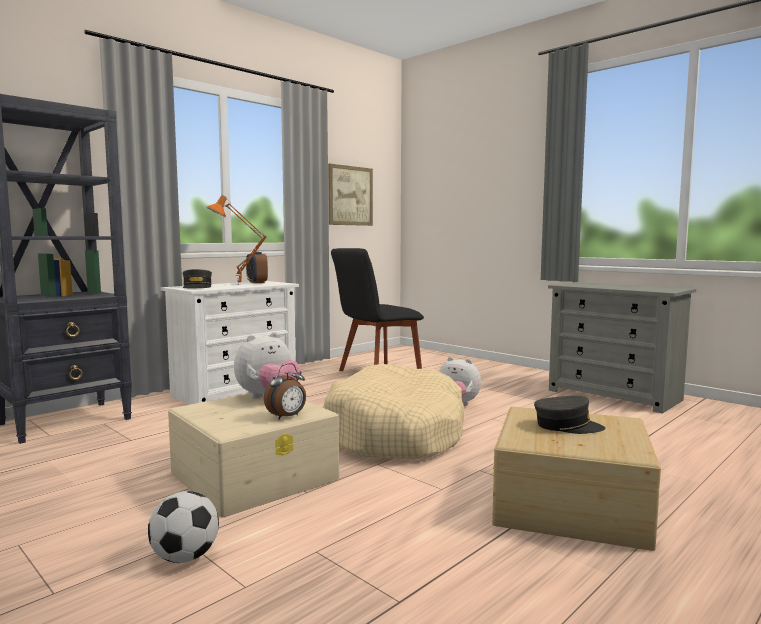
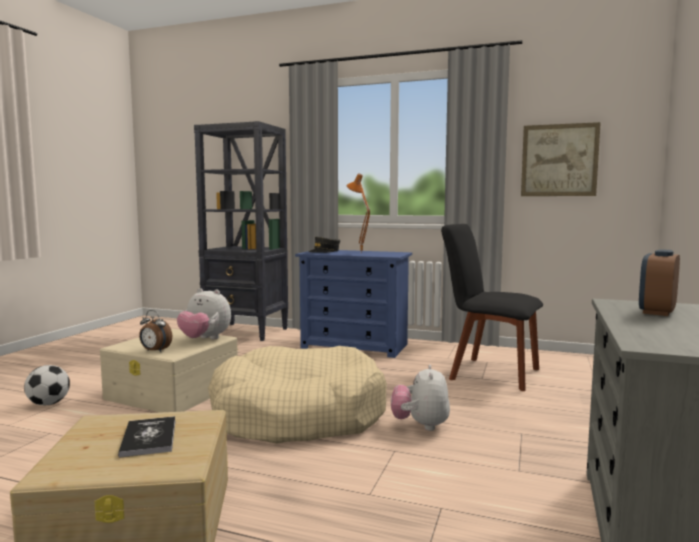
camera: 65 degrees right, 0 degrees up
white dresser [161,281,299,405] -> blue dresser [295,250,412,358]
alarm clock [246,252,268,283] -> alarm clock moved to [639,249,680,316]
grey cap [534,396,605,434] -> book [118,416,175,458]

